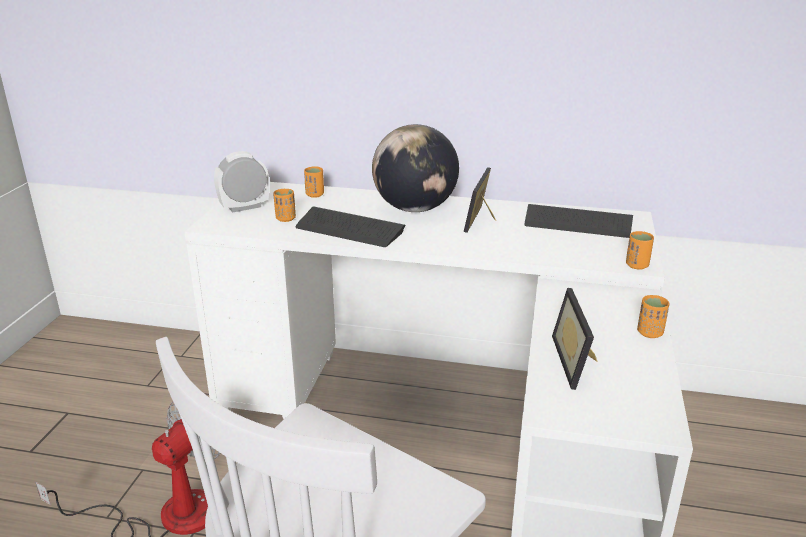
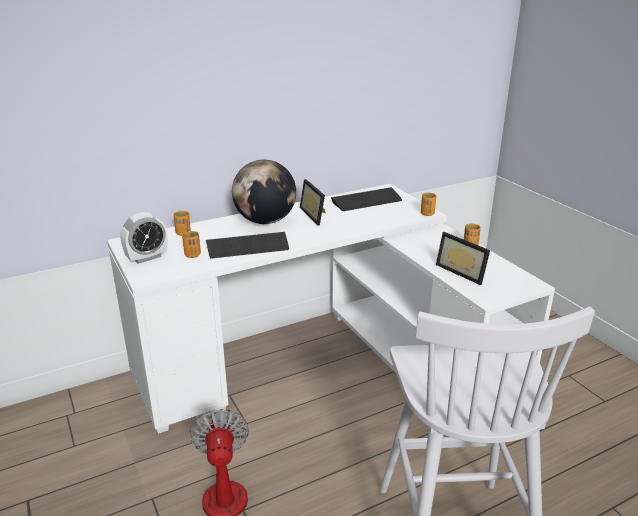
camera: 40 degrees left, 0 degrees up
alarm clock [214,151,269,213] -> alarm clock turned 150 degrees counterclockwise [120,212,168,264]

